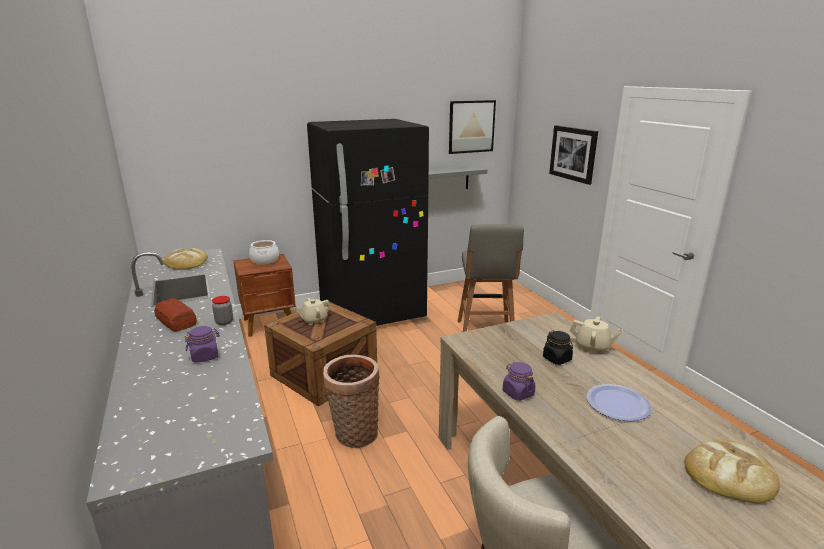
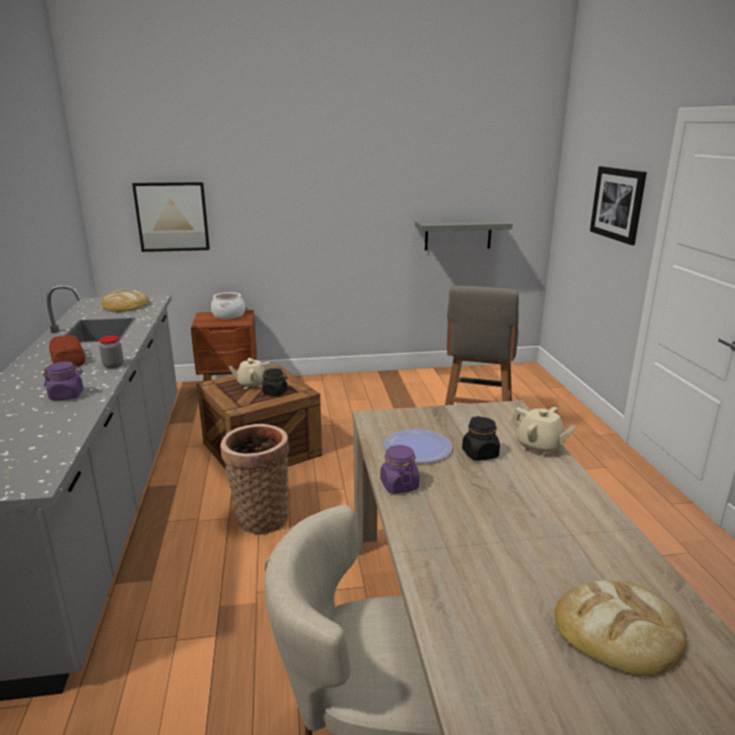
camera: 15 degrees right, 0 degrees up
black fridge [307,119,429,326] -> none
picture [449,100,496,154] -> picture moved to [132,182,210,252]
plate [587,384,651,421] -> plate moved to [384,429,452,463]
none -> black jar [262,368,287,396]

